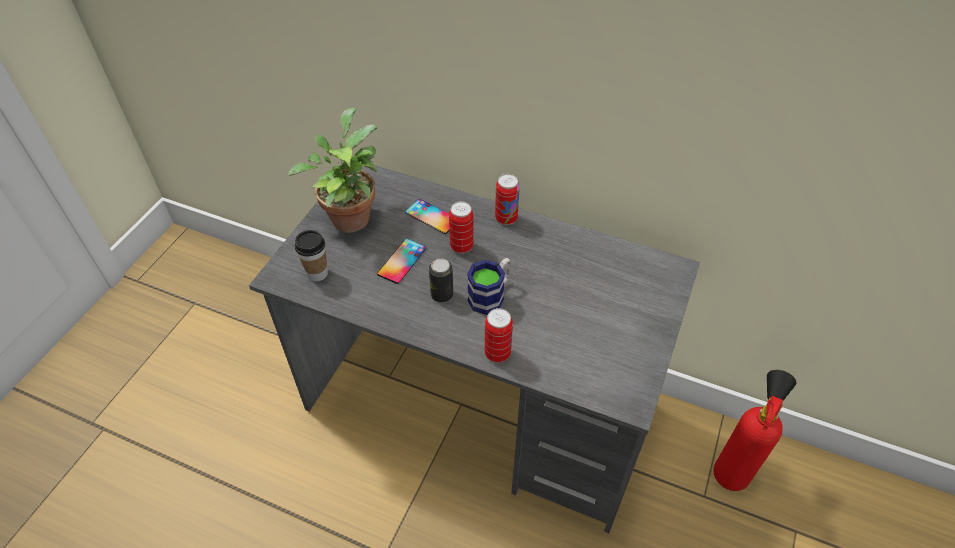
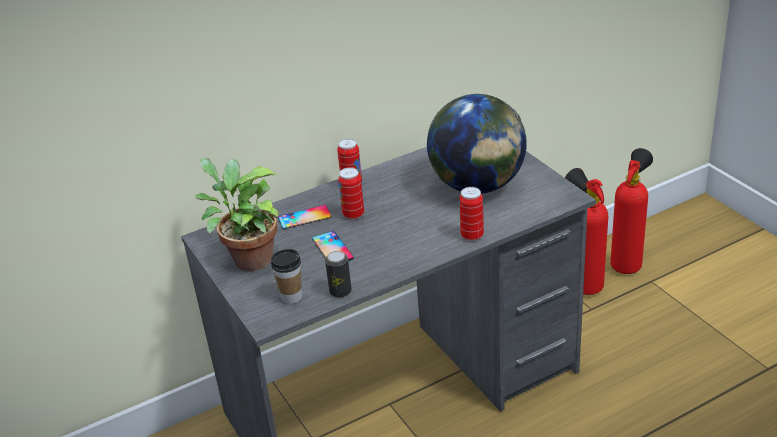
camera: 50 degrees left, 15 degrees down
can [429,258,453,302] -> can moved to [325,251,352,298]
mug [467,258,511,315] -> none
none -> globe [427,94,527,194]
none -> fire extinguisher [611,148,653,274]

